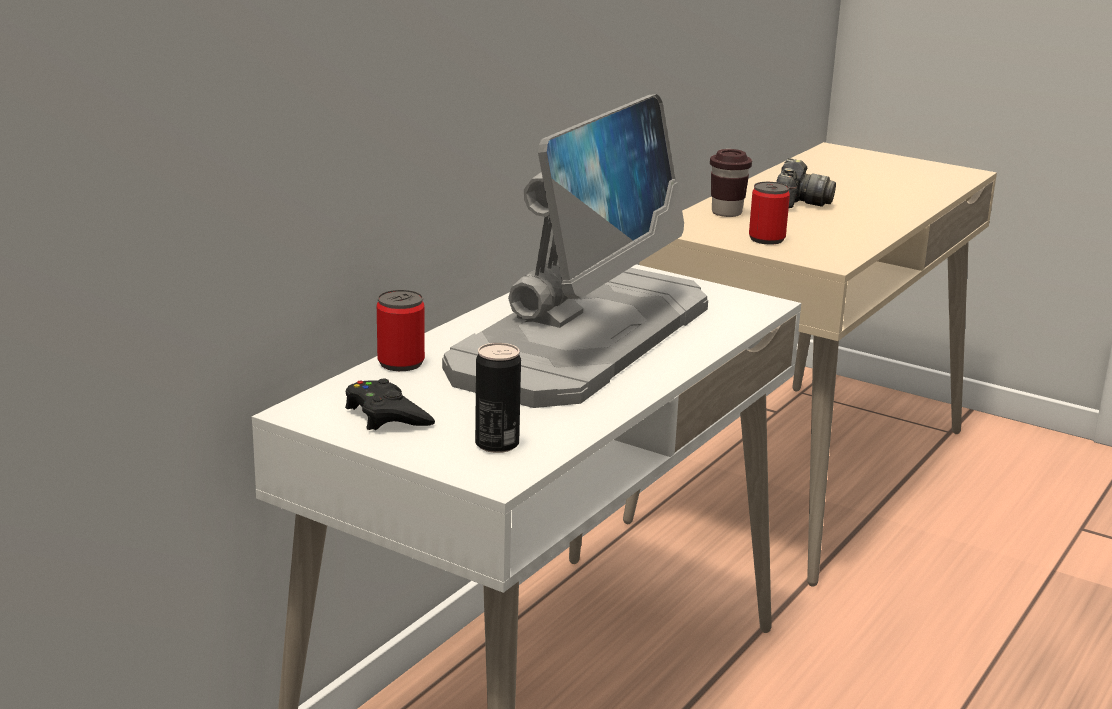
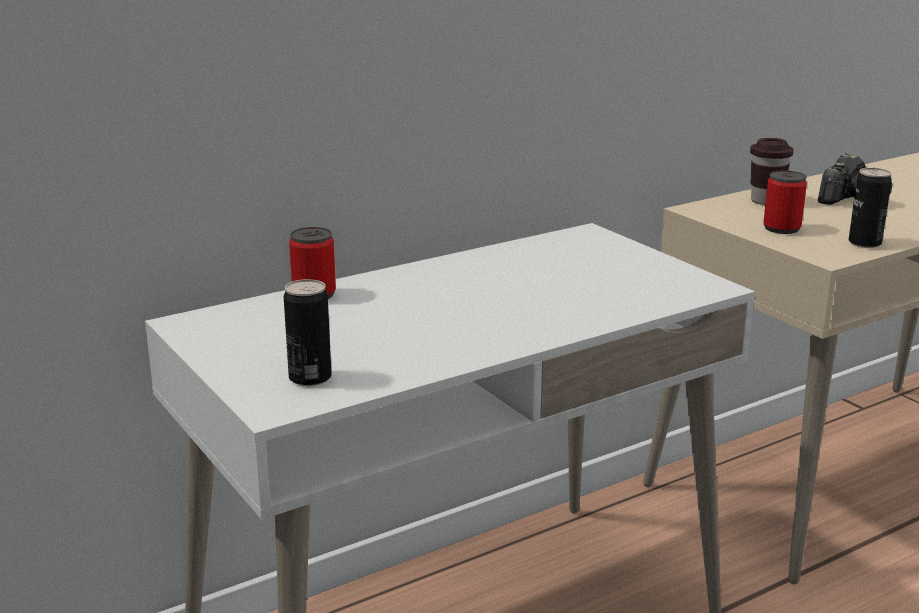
camera: 25 degrees right, 0 degrees up
black game controller [345,379,435,430] -> none
monitor [442,94,708,408] -> none
none -> can [849,168,892,248]

